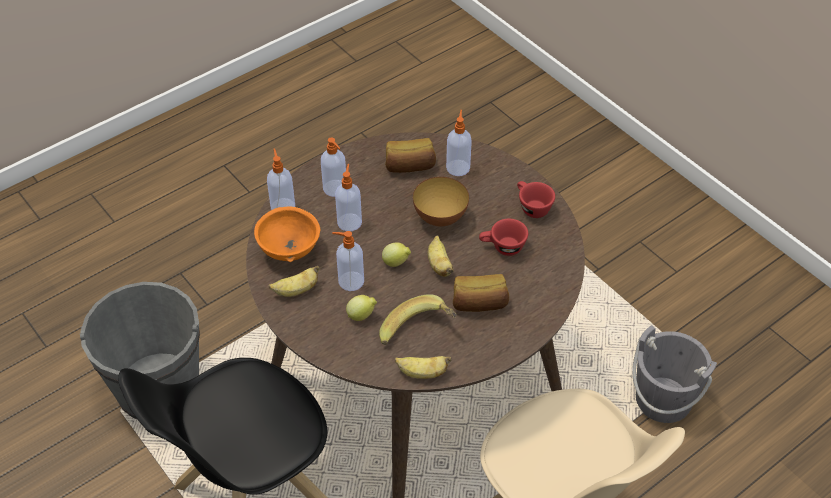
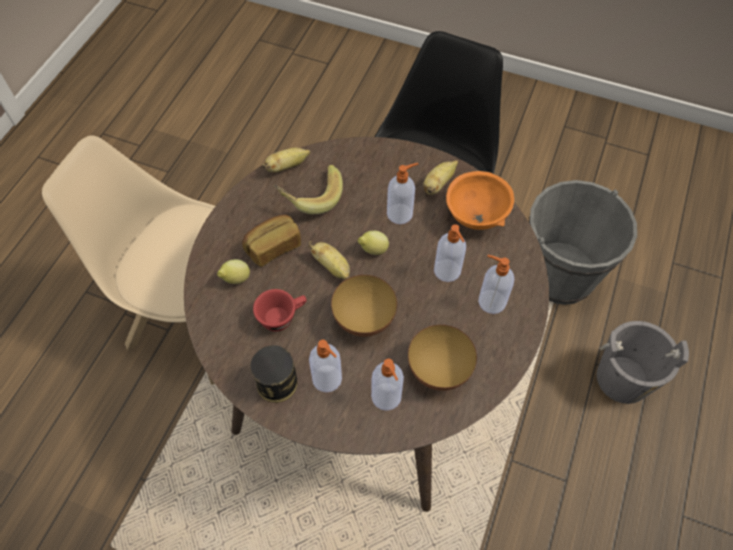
camera: 150 degrees right, 10 degrees up
soap dispenser [267,149,295,210] -> soap dispenser moved to [309,340,342,392]
lemon [346,295,377,321] -> lemon moved to [217,259,250,284]
bread [385,138,436,173] -> bowl [408,325,477,391]
red cup [517,181,555,218] -> can [250,345,298,403]
grey bucket [632,325,717,423] -> grey bucket moved to [597,321,689,404]

